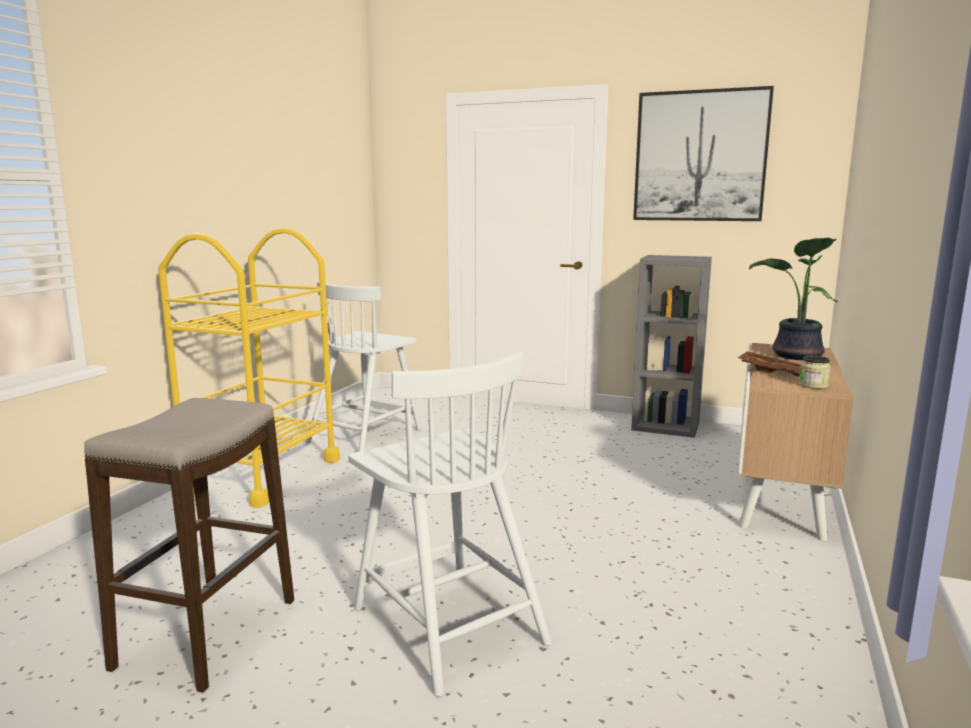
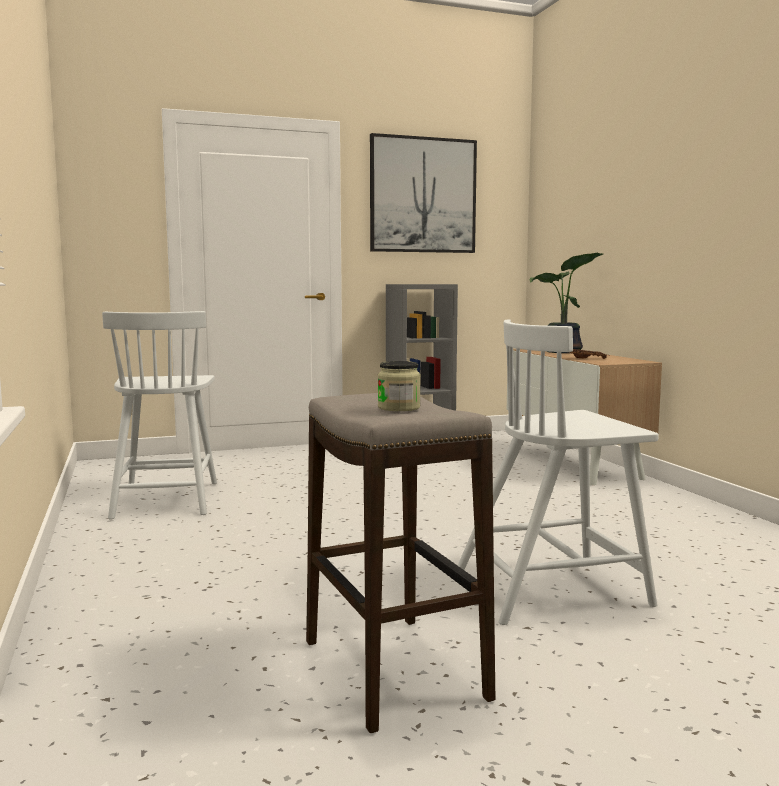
camera: 40 degrees left, 5 degrees down
yellow cart [158,228,340,508] -> none
white chair [349,352,552,697] -> white chair turned 150 degrees clockwise [457,320,659,625]
jar [799,356,831,389] -> jar moved to [378,361,421,411]

